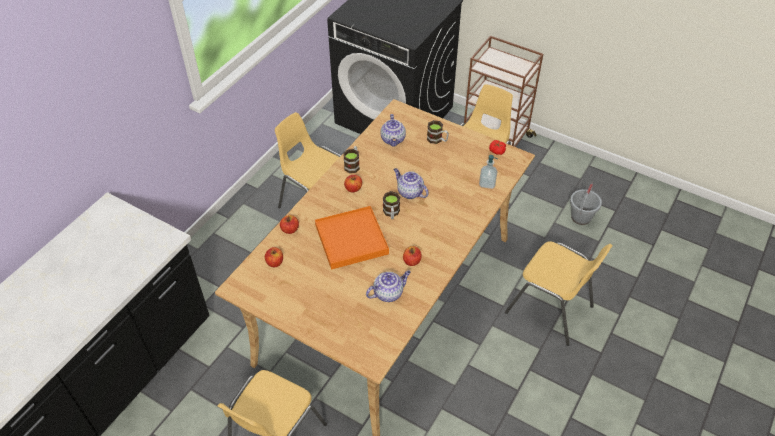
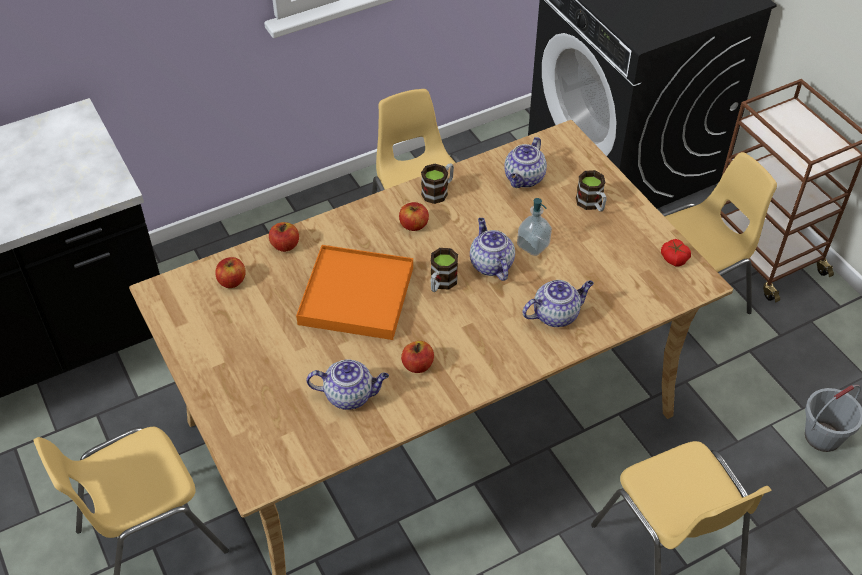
camera: 30 degrees right, 0 degrees up
soap dispenser [479,155,498,189] -> soap dispenser moved to [517,198,552,256]
none -> teapot [522,280,594,327]

